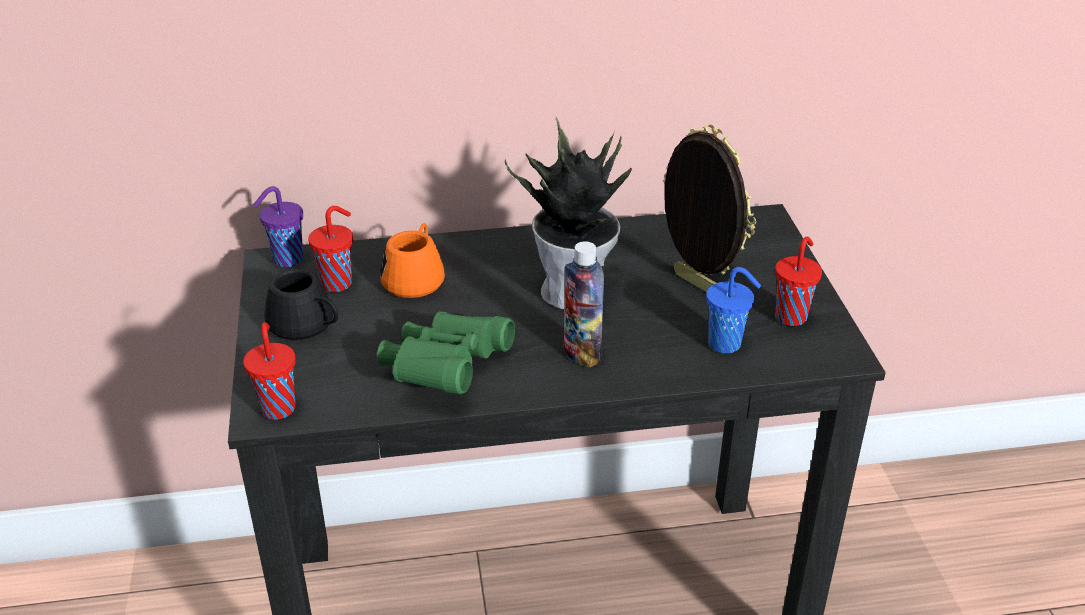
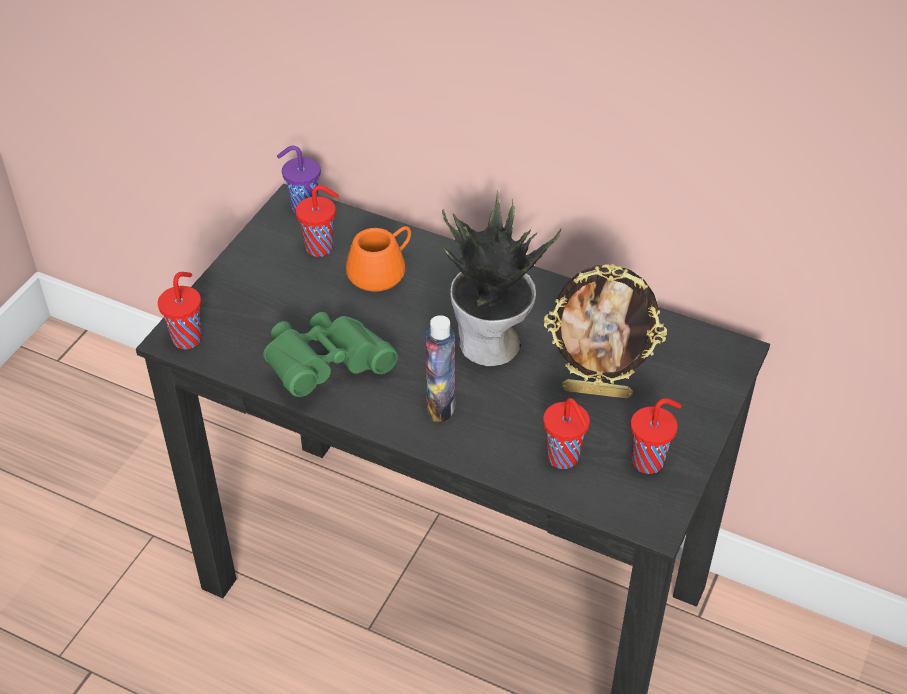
camera: 35 degrees right, 10 degrees up
black mug [264,269,338,340] -> none
picture frame [663,124,756,292] -> picture frame turned 105 degrees clockwise [544,263,667,399]
blue cup [706,267,761,353] -> red cup [543,398,590,469]

